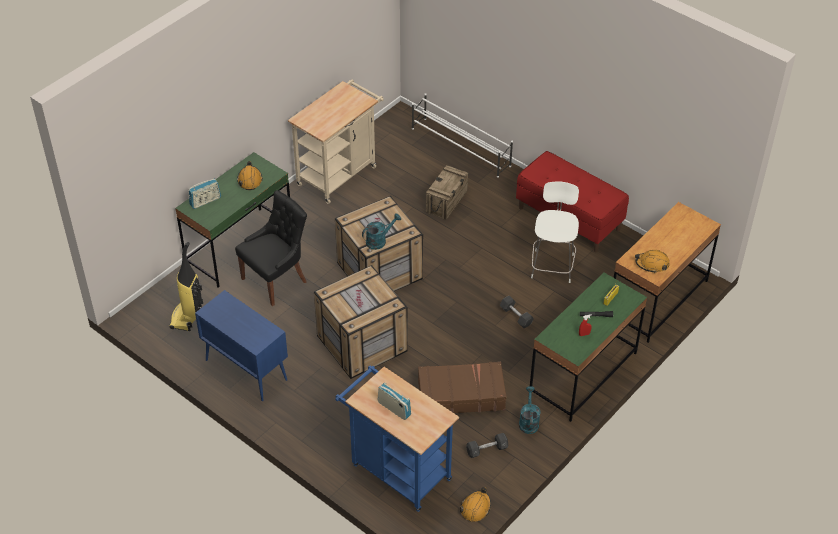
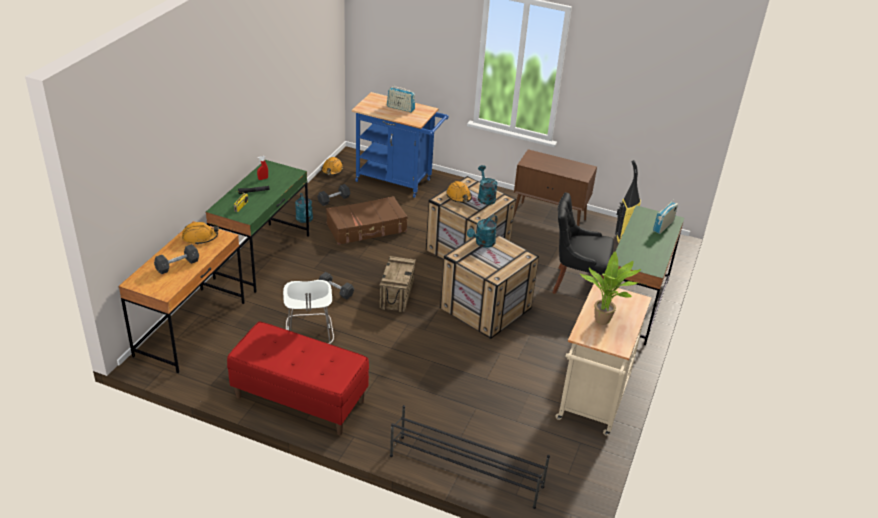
camera: 160 degrees right, 10 degrees down
blue cabinet [195,290,288,401] -> brown cabinet [514,149,597,226]
black chair [235,190,307,306] -> black chair turned 75 degrees clockwise [552,192,614,294]
orange hard hat [237,161,263,190] -> orange hard hat moved to [447,181,472,203]
white shoe rack [412,93,513,178] -> black shoe rack [390,405,550,509]
crate [426,165,469,220] -> crate moved to [380,256,416,312]
none -> grey dumbbell [154,244,199,274]
none -> turquoise watering can [478,165,498,205]
none -> potted plant [580,252,641,325]

